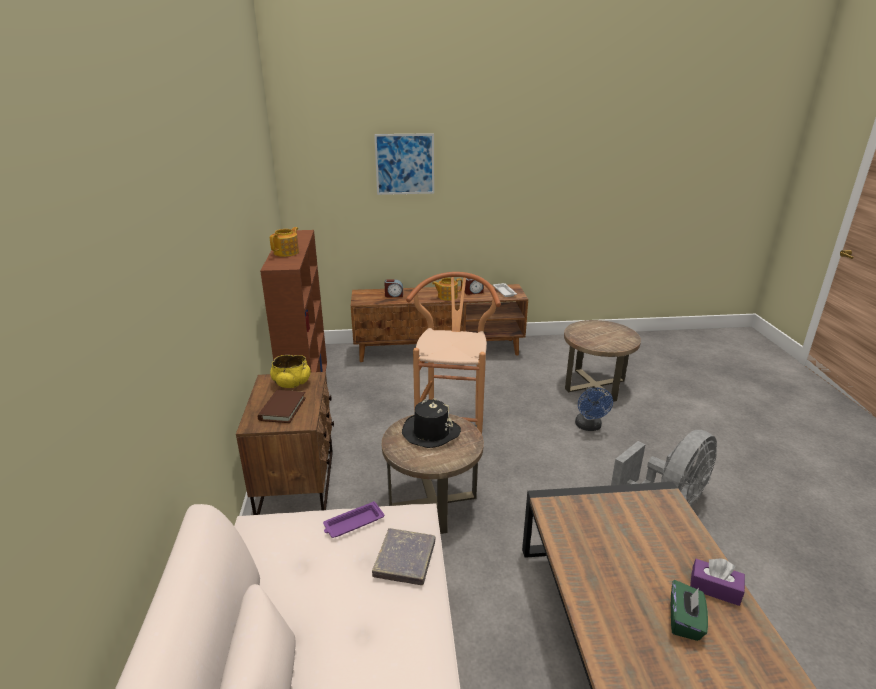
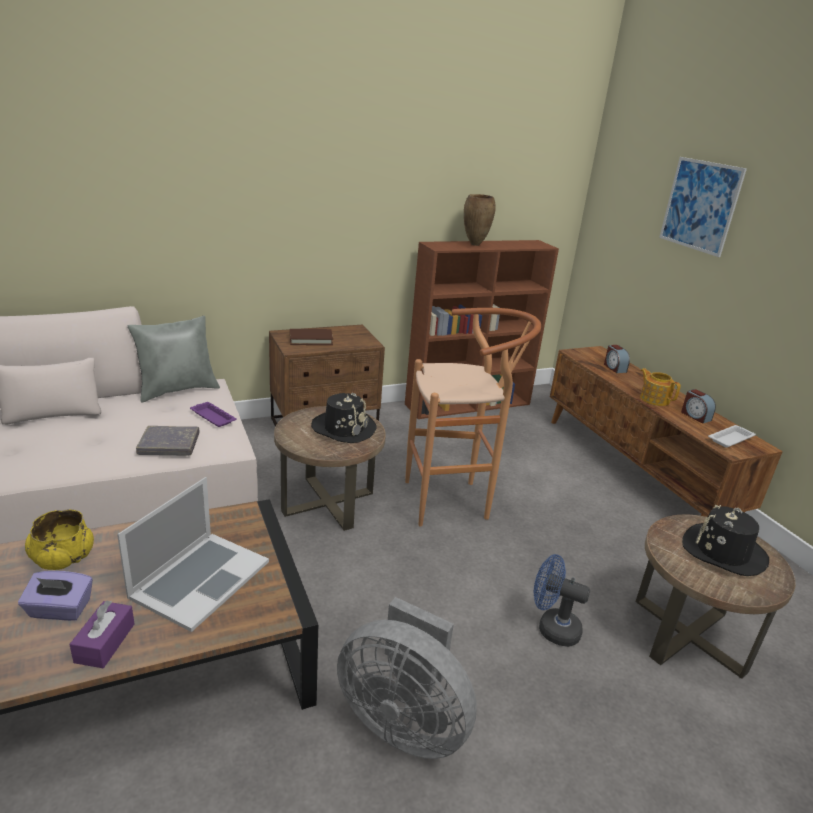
camera: 70 degrees right, 0 degrees up
teapot [270,227,299,257] -> brown vase [464,194,496,246]
yellow bowl [270,355,311,388] -> yellow bowl moved to [25,509,94,570]
blue fan [575,387,613,431] -> blue fan turned 45 degrees clockwise [533,554,590,647]
green tissue box [671,580,708,641] -> purple tissue box [18,571,93,621]
none -> laptop [117,477,269,632]
none -> grey pillow [128,315,220,403]
none -> black hat [682,505,769,576]

